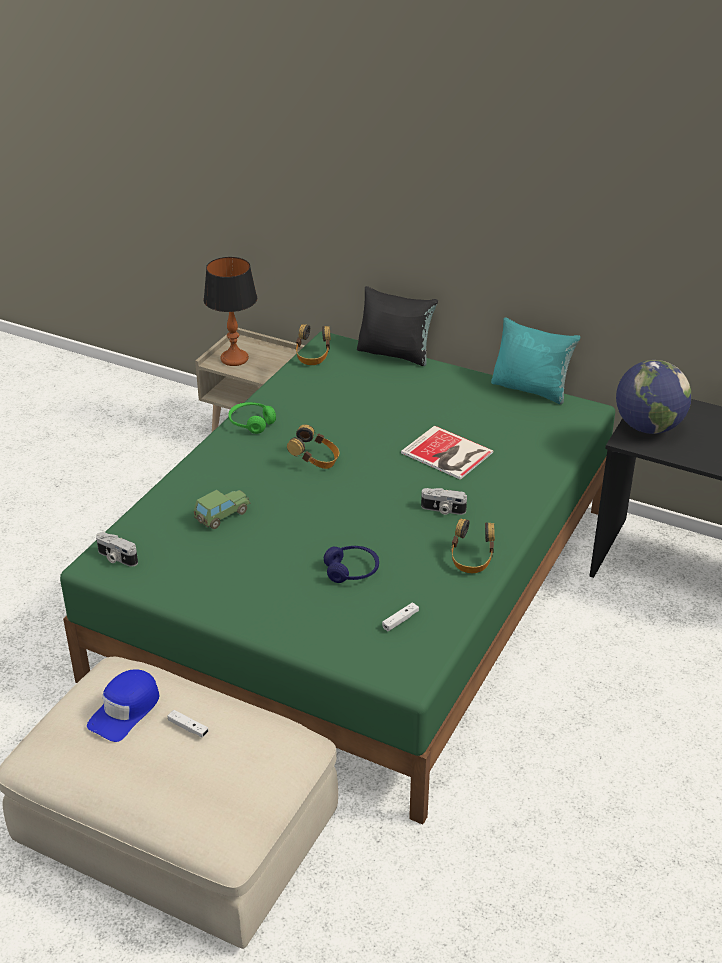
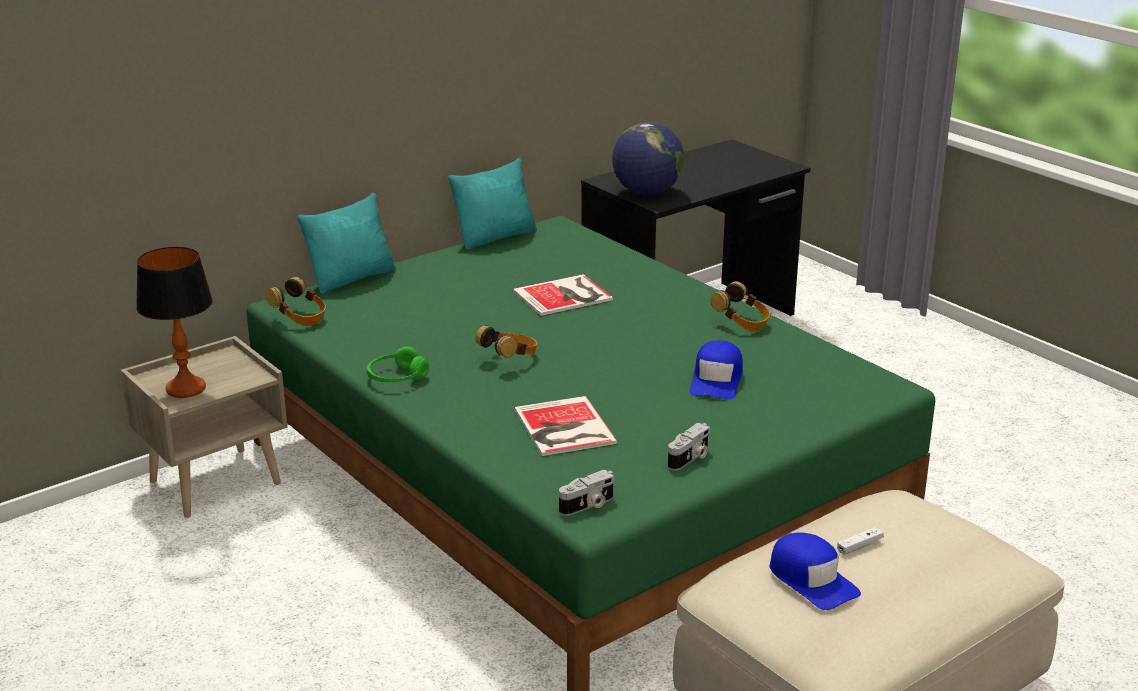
camera: 65 degrees left, 10 degrees down
toy car [194,490,251,529] -> book [515,396,617,456]
blue headphones [324,546,379,583] -> blue cap [690,340,743,399]
black pillow [357,286,438,366] -> turquoise pillow [297,193,396,294]
white game controller [382,603,419,631] -> none
camera [421,488,467,515] -> camera moved to [668,423,710,471]

